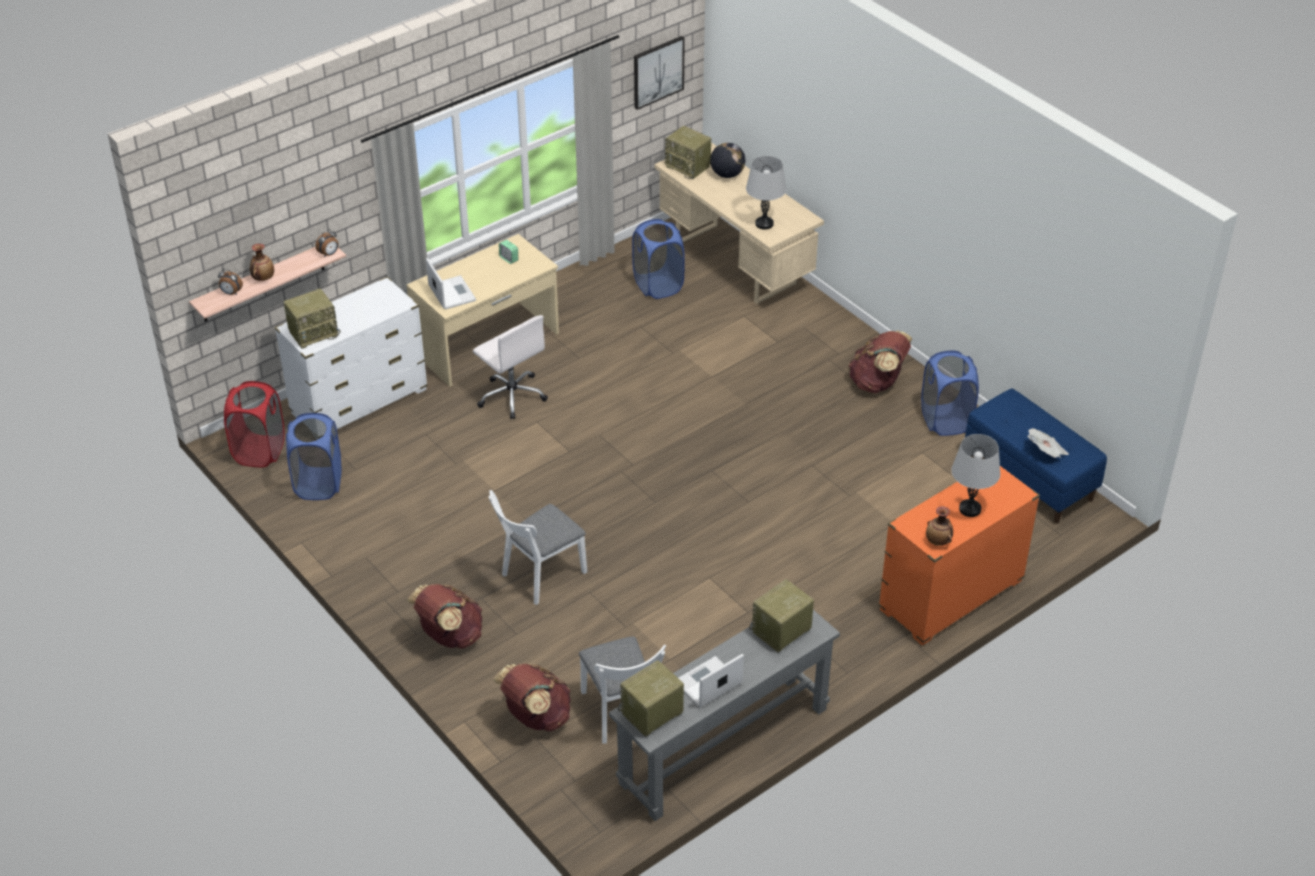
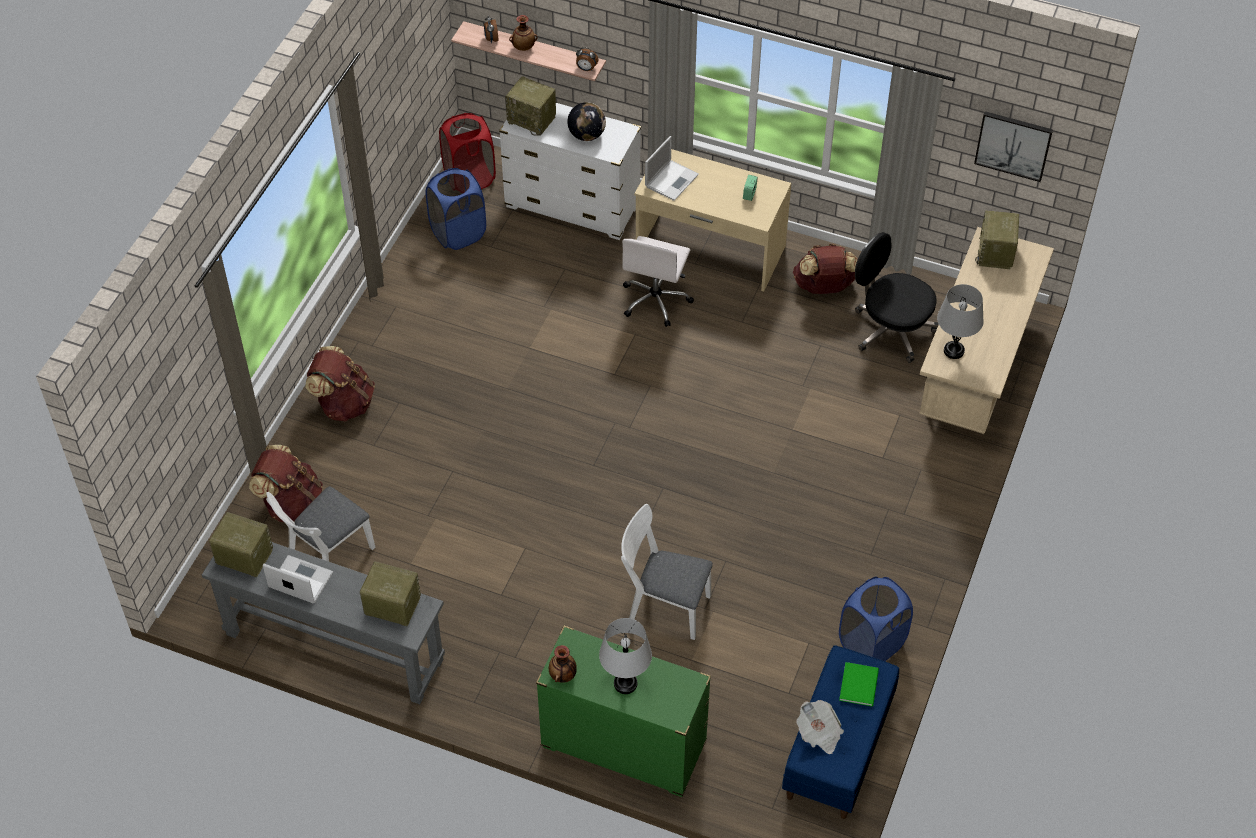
camera: 60 degrees right, 10 degrees up
white chair [489,490,587,605] -> white chair moved to [621,504,713,640]
blue laundry basket [632,219,685,299] -> black office chair [855,232,939,363]
globe [710,143,745,178] -> globe moved to [567,102,606,141]
brown backpack [848,330,912,393] -> brown backpack moved to [793,244,858,294]
orange dresser [878,466,1040,646] -> green dresser [536,626,711,797]
none -> green book [839,662,879,706]

